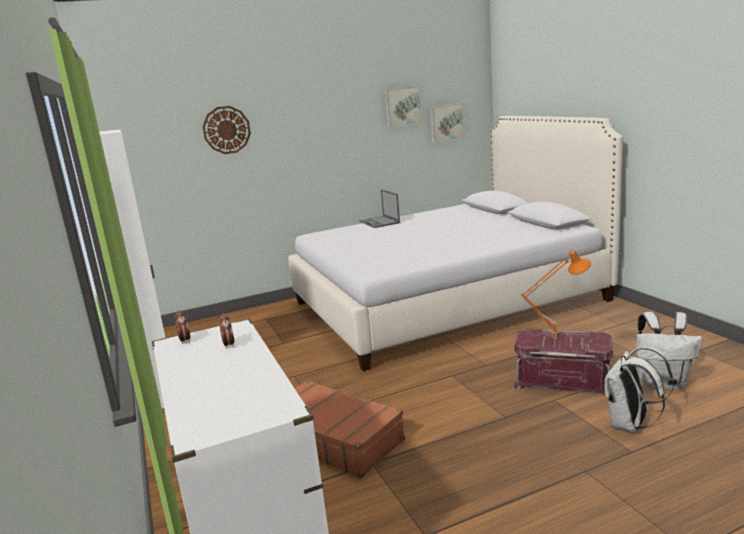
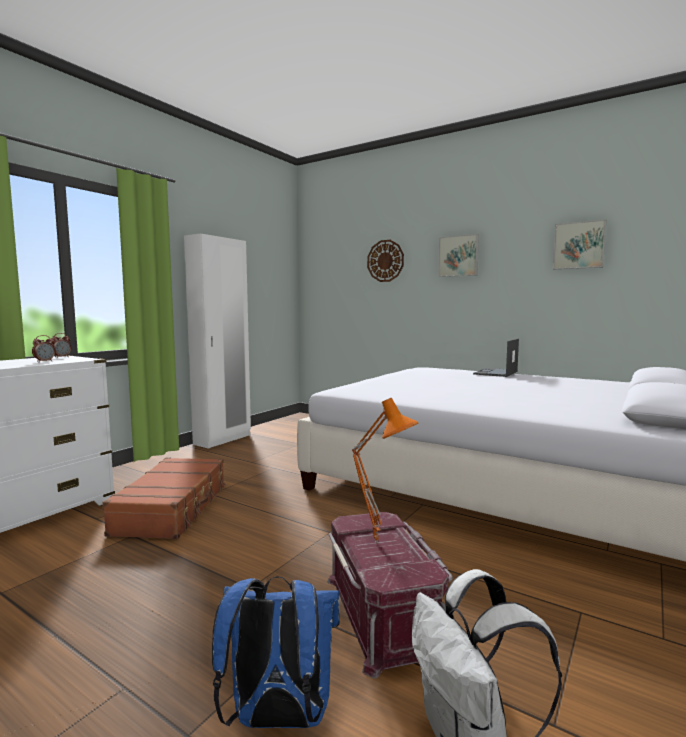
camera: 55 degrees right, 10 degrees down
picture [430,103,464,143] -> picture moved to [438,234,479,277]
white backpack [604,346,674,432] -> blue backpack [212,576,340,728]

